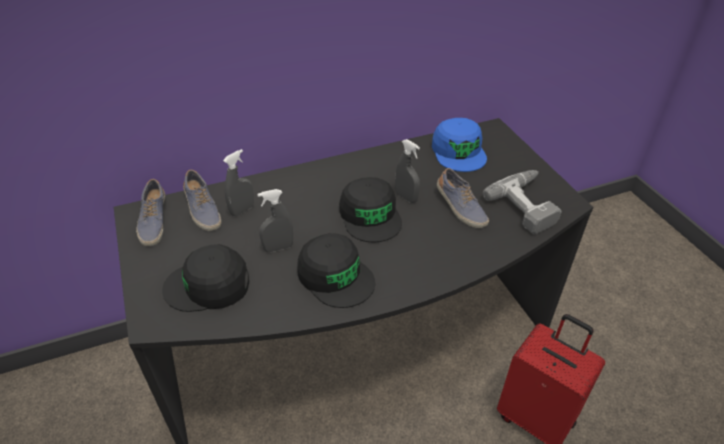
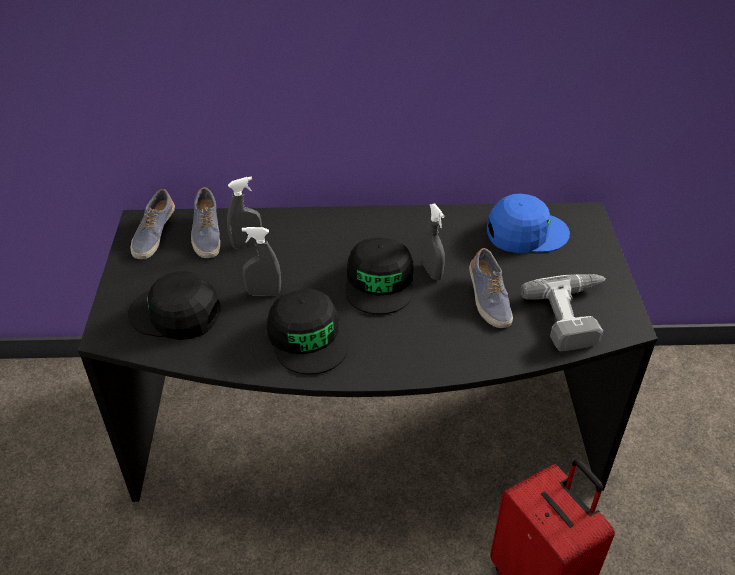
camera: 20 degrees right, 0 degrees up
blue cap [432,118,487,172] -> blue cap turned 105 degrees counterclockwise [487,194,570,253]

